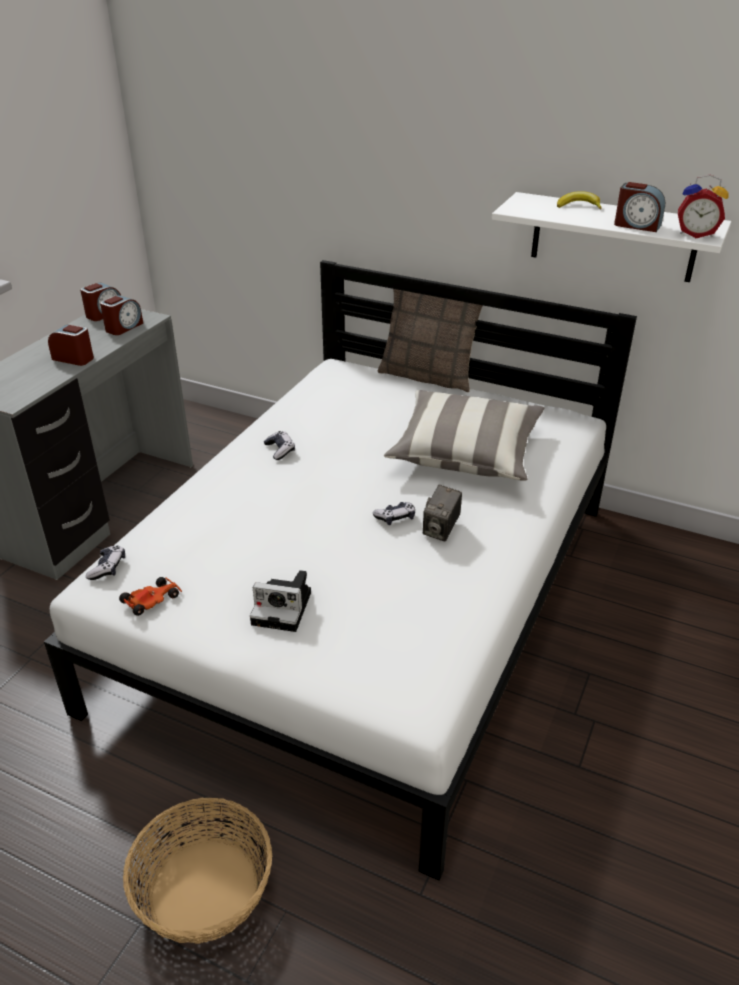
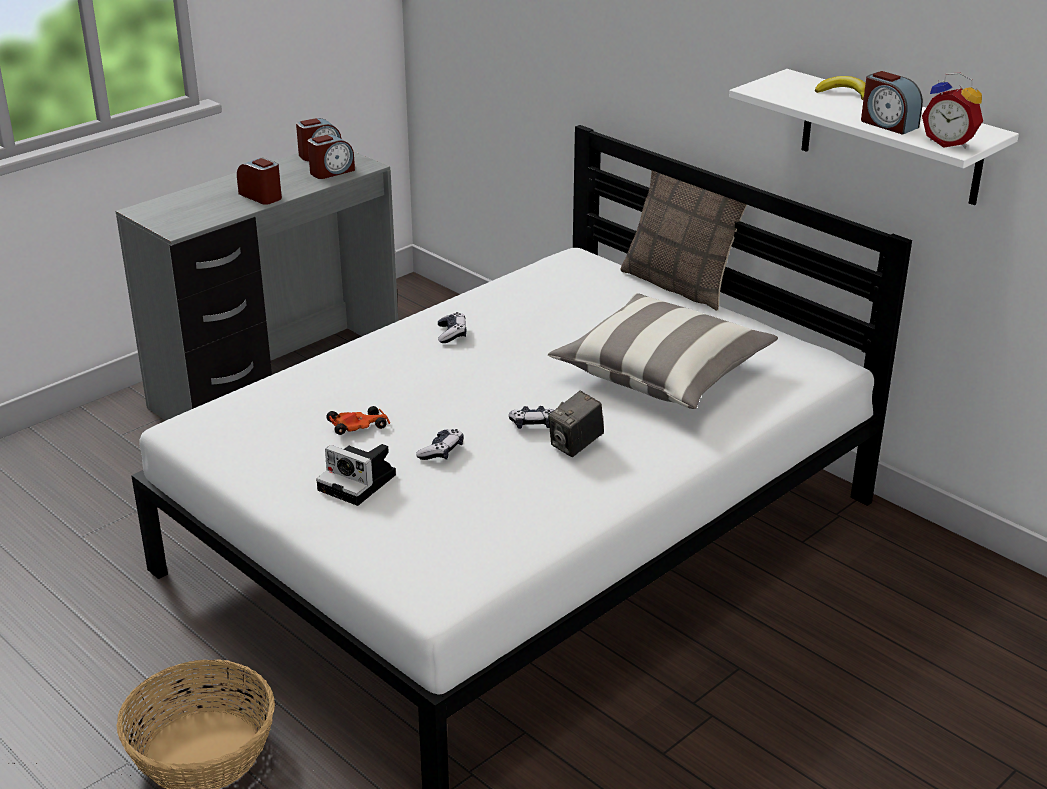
camera: 20 degrees right, 5 degrees down
game controller [86,545,125,580] -> game controller moved to [416,429,463,460]
toy car [119,577,182,616] -> toy car moved to [326,406,390,435]

